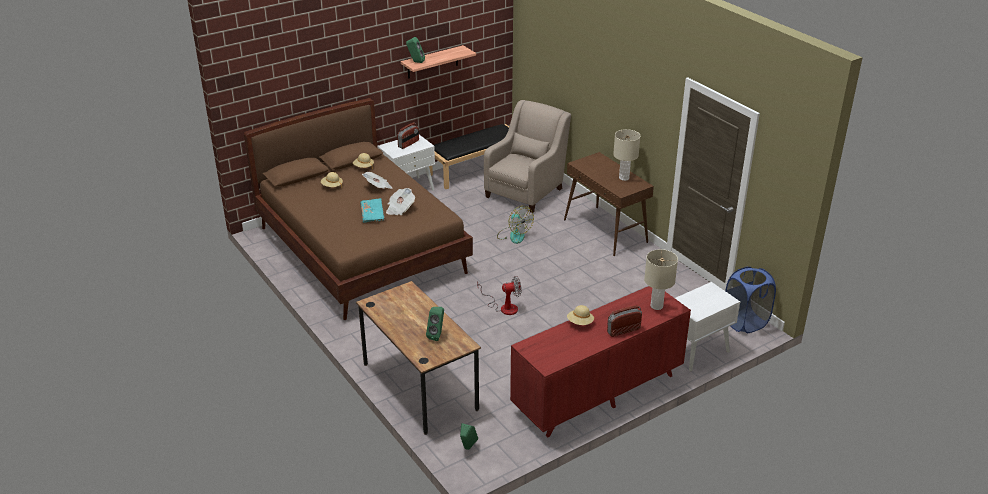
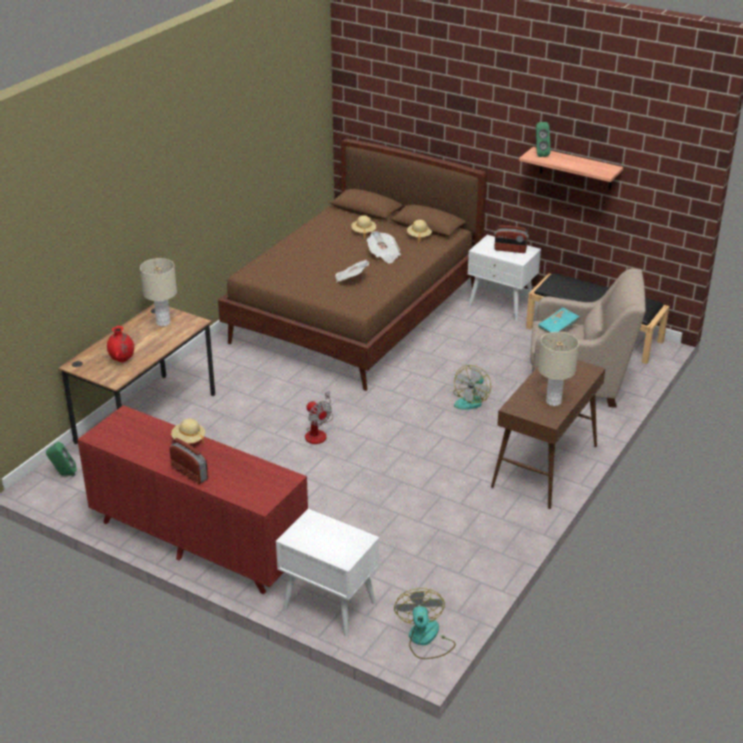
camera: 65 degrees right, 0 degrees up
turquoise book [360,198,385,223] -> turquoise book moved to [538,307,580,333]
green speaker [426,307,444,341] -> red vase [107,326,134,362]
beige table lamp [644,249,678,310] -> beige table lamp moved to [140,258,177,326]
blue laundry basket [725,266,776,333] -> fan [394,588,456,659]

